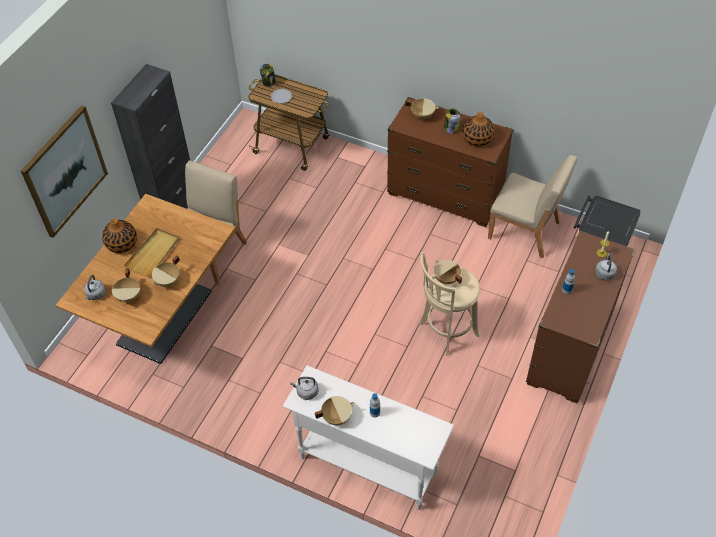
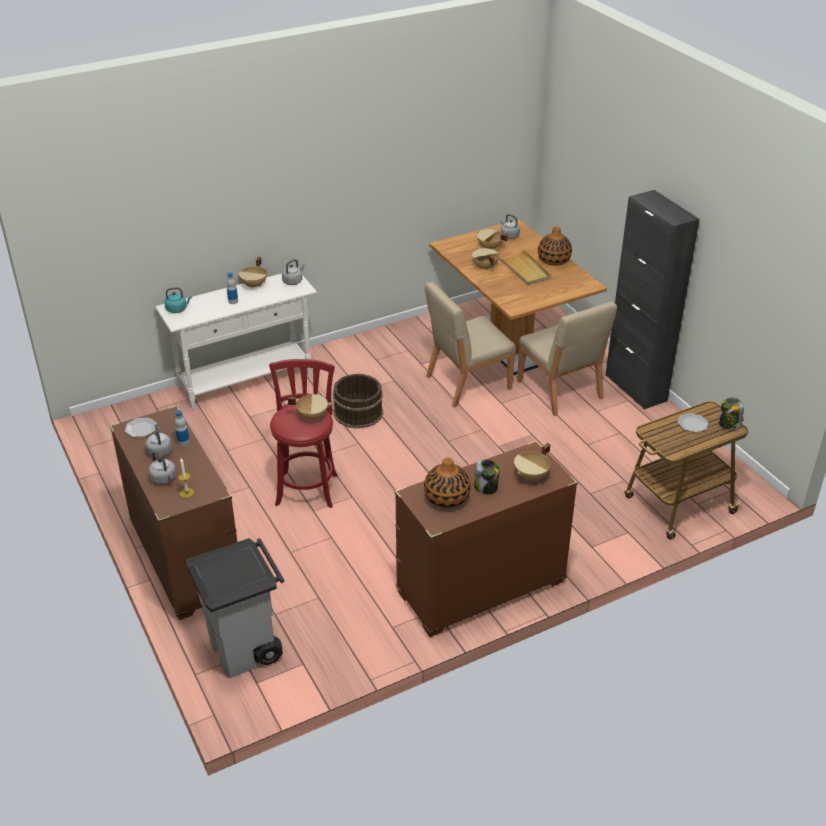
camera: 125 degrees right, 15 degrees down
picture [21,105,108,238] -> none
beige stool [419,252,480,356] -> red stool [269,359,338,508]
beige chair [488,155,577,258] -> beige chair moved to [425,282,516,407]
none -> plate [125,418,157,437]
none -> grey kettle [145,424,172,457]
none -> turquoise kettle [165,287,192,313]
none -> brown bucket [333,374,383,429]

